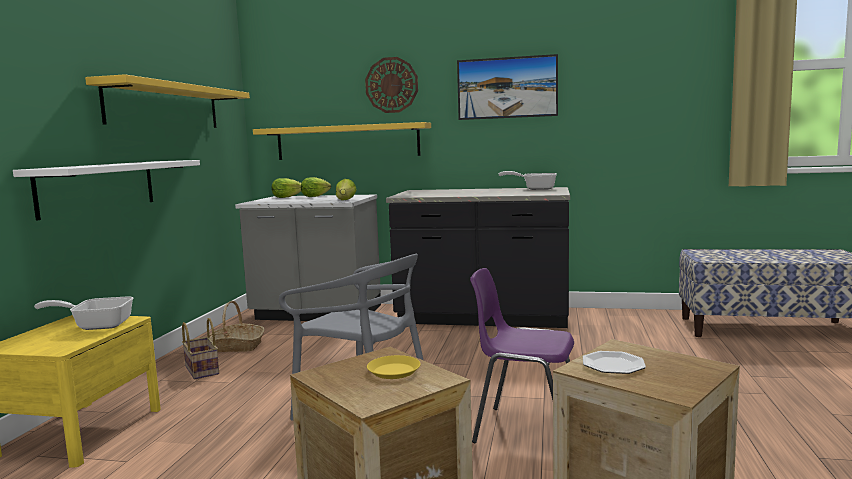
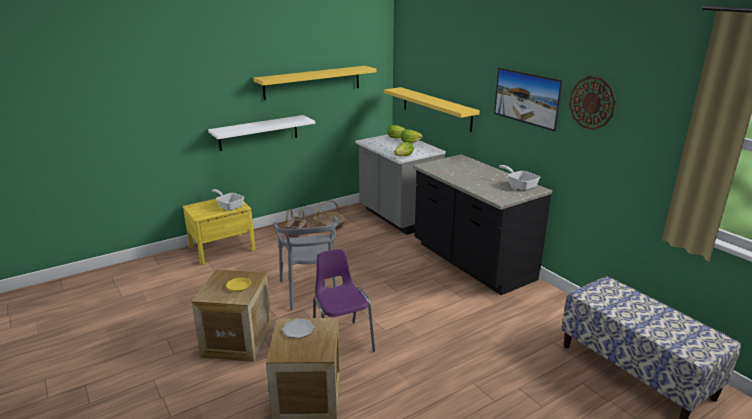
camera: 45 degrees right, 15 degrees up
wall clock [365,57,418,113] -> wall clock moved to [569,76,616,130]

